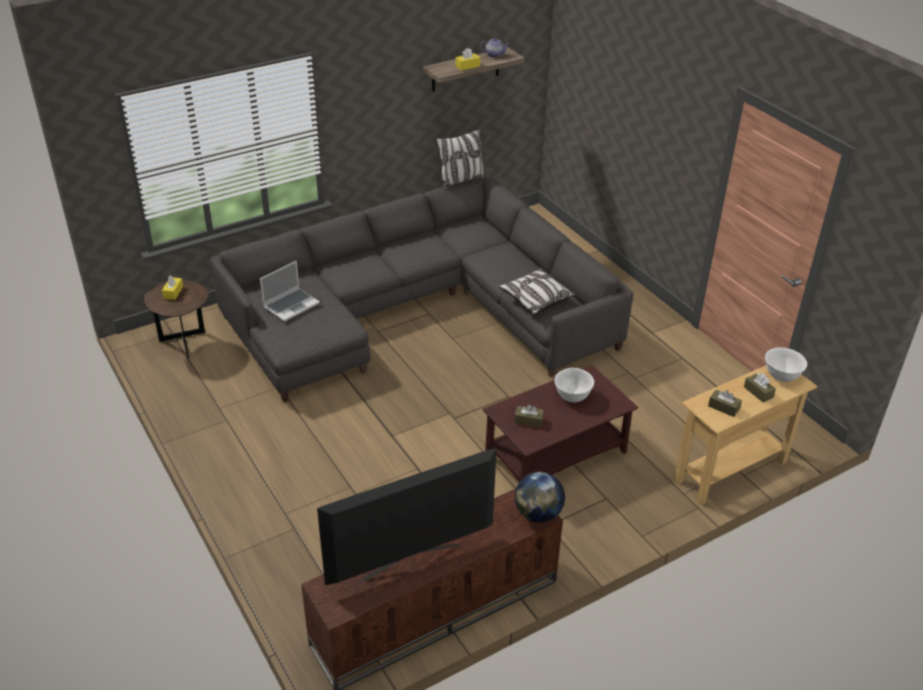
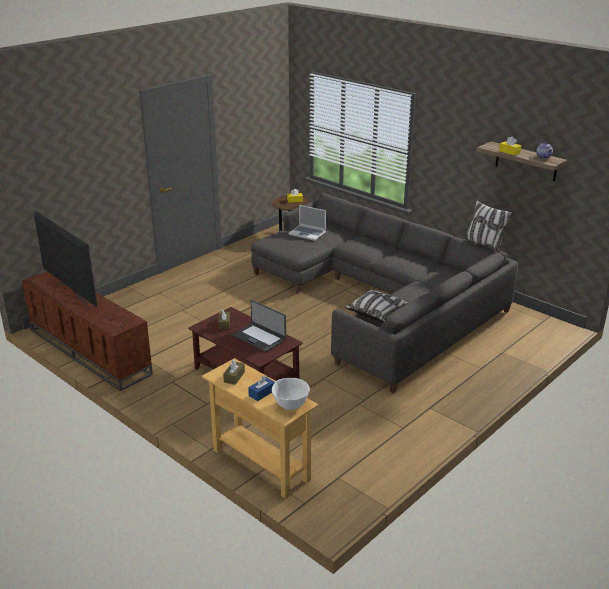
camera: 75 degrees right, 10 degrees down
globe [515,472,565,523] -> none
white bowl [555,368,594,402] -> laptop [232,300,286,352]
brown tissue box [744,373,776,402] -> blue tissue box [248,376,275,401]

